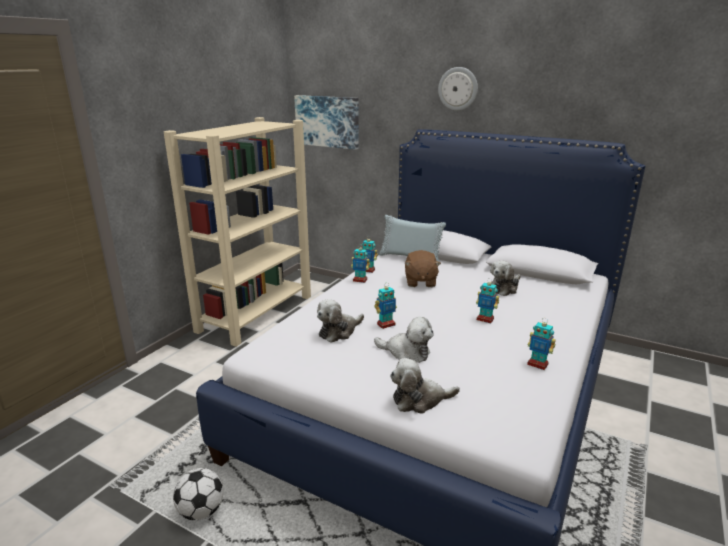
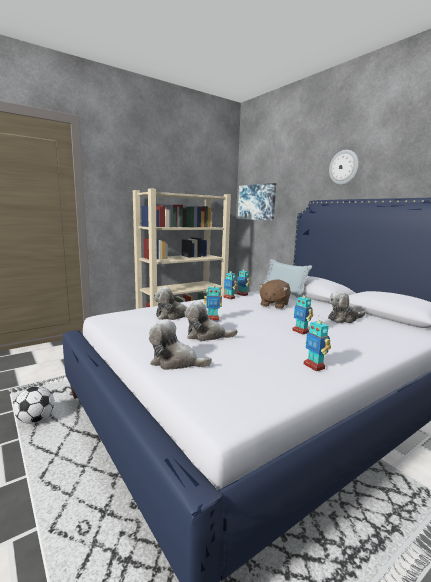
camera: 25 degrees right, 10 degrees down
plush toy [374,317,433,363] -> plush toy turned 135 degrees clockwise [184,301,237,341]

